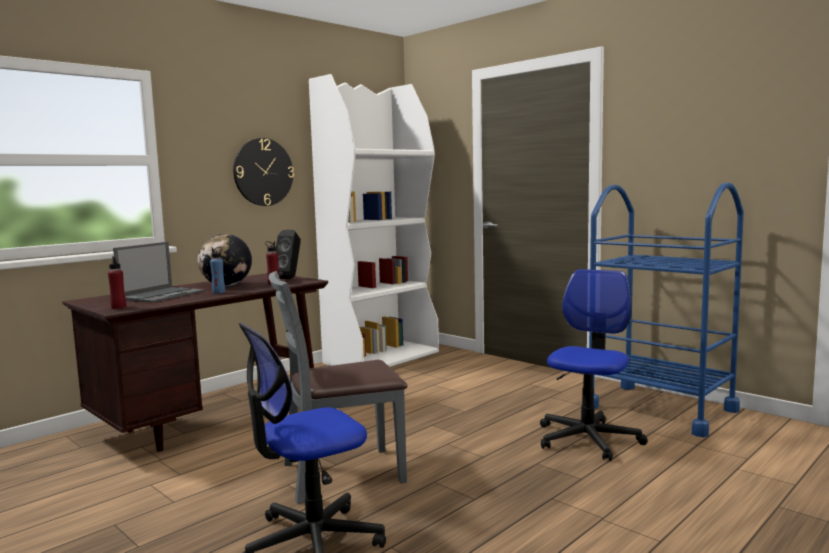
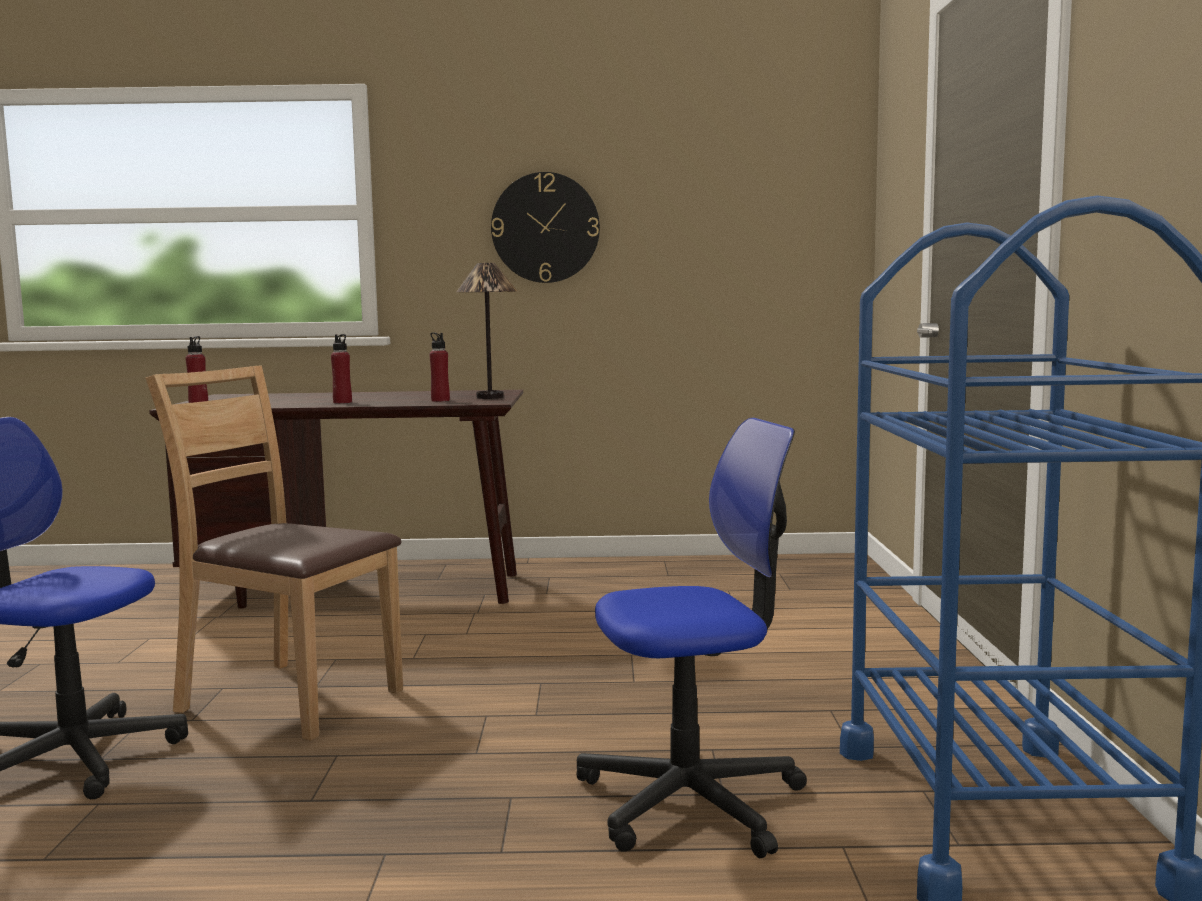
camera: 45 degrees right, 0 degrees up
laptop [113,242,204,303] -> none
globe [198,234,252,286] -> none
blue bottle [210,247,225,294] -> red bottle [331,334,352,404]
grey chair [269,271,407,504] -> brown chair [145,366,403,741]
black speaker [276,230,301,279] -> table lamp [456,263,517,399]
white bookcase [309,74,439,367] -> none

